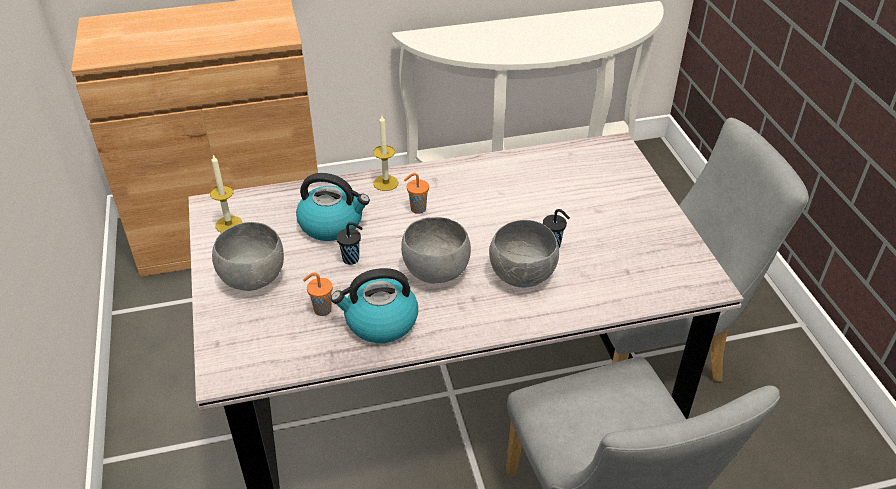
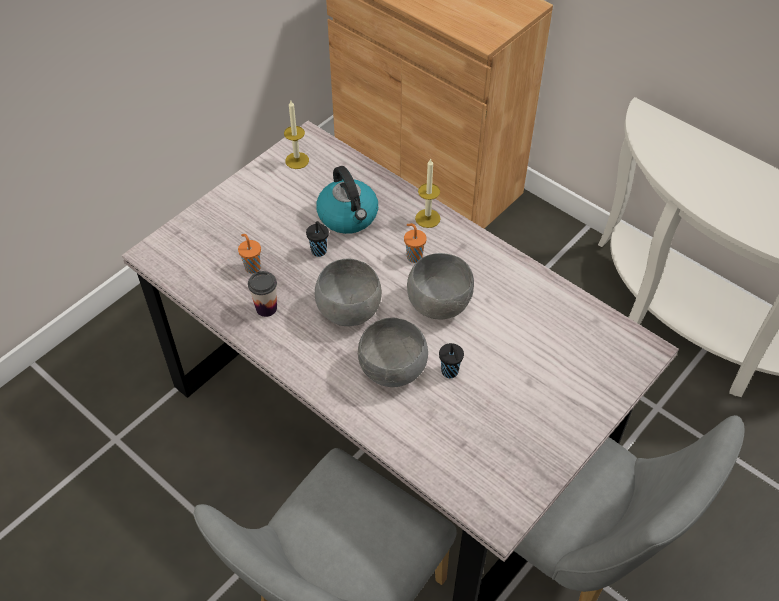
camera: 55 degrees right, 10 degrees up
grey bowl [212,222,284,291] -> grey bowl moved to [407,253,474,319]
kettle [331,268,418,343] -> cup [248,271,277,317]

